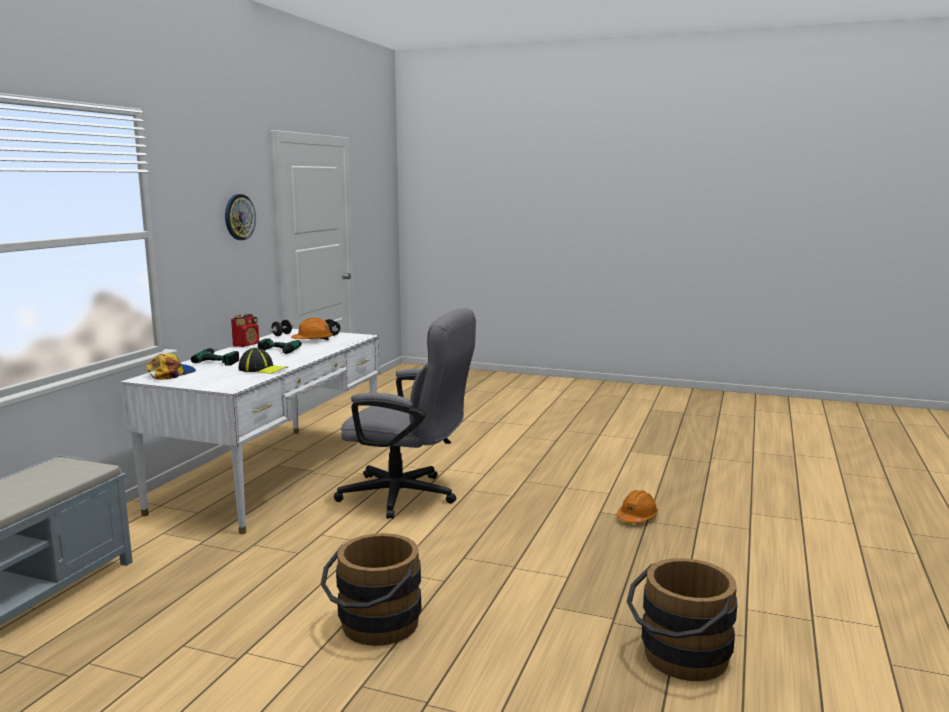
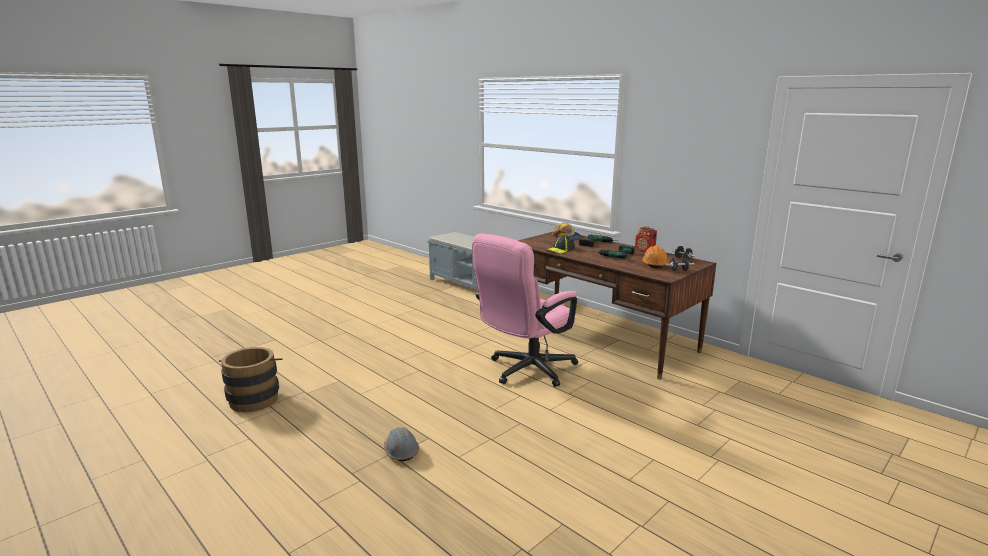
camera: 115 degrees right, 5 degrees up
white desk [120,329,380,534] -> brown desk [518,232,716,380]
wall clock [225,194,256,240] -> none
brown bucket [321,533,421,646] -> none
grey office chair [334,308,476,519] -> pink office chair [472,234,578,387]
orange hard hat [617,490,658,523] -> grey hard hat [384,427,419,461]

